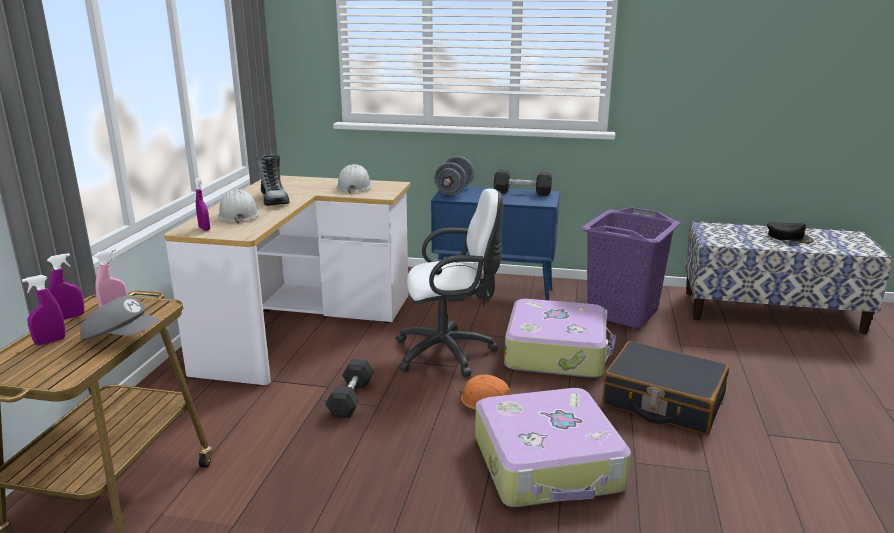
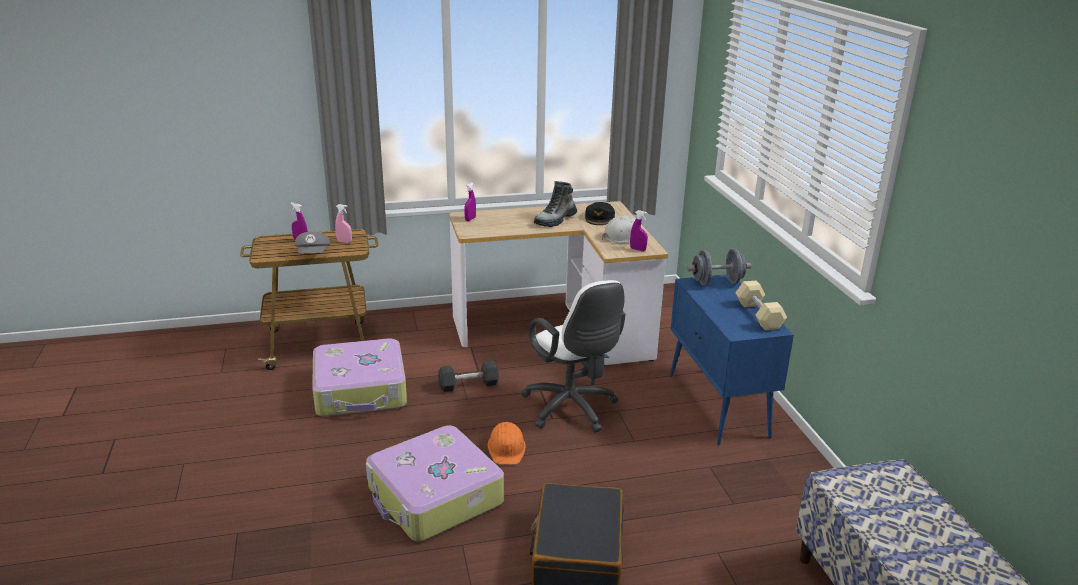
camera: 65 degrees right, 5 degrees up
purple spray bottle [47,253,84,320] -> purple spray bottle moved to [630,210,648,251]
white hard hat [218,189,260,224] -> none
black dumbbell [494,169,552,196] -> beige dumbbell [735,281,787,330]
suitcase [504,299,616,378] -> suitcase moved to [312,339,407,416]
purple laundry basket [581,207,680,328] -> none
black cap [767,222,814,243] -> black cap moved to [585,202,615,225]

